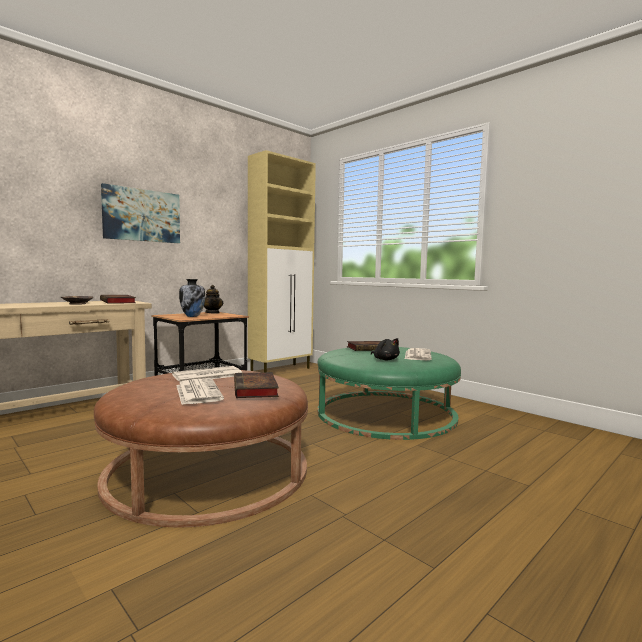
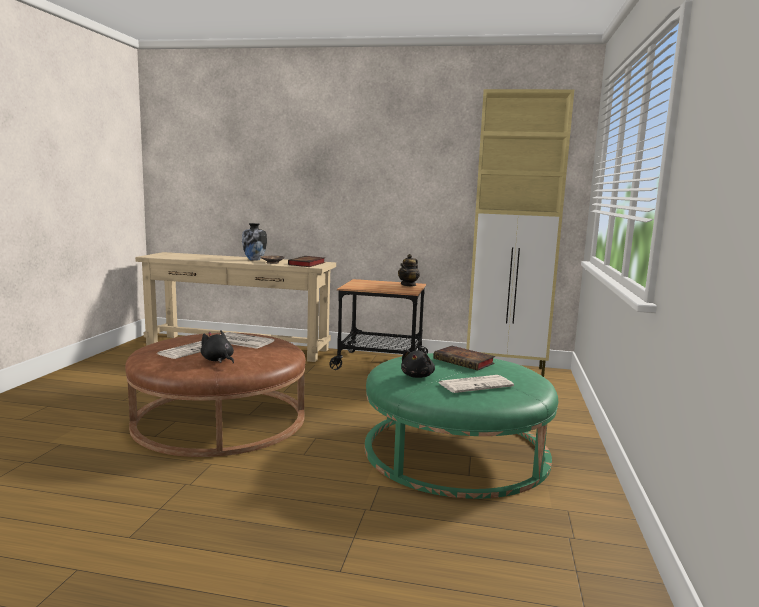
camera: 55 degrees right, 5 degrees up
picture [101,183,180,243] -> none
vase [179,279,205,317] -> vase moved to [242,223,267,261]
book [234,372,279,398] -> black plush toy [201,330,234,363]

